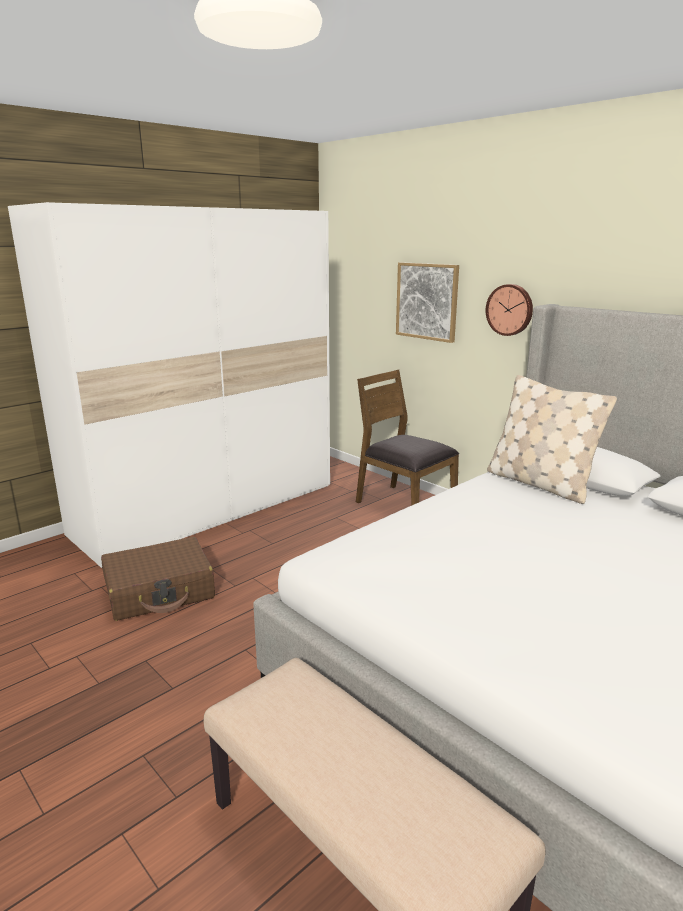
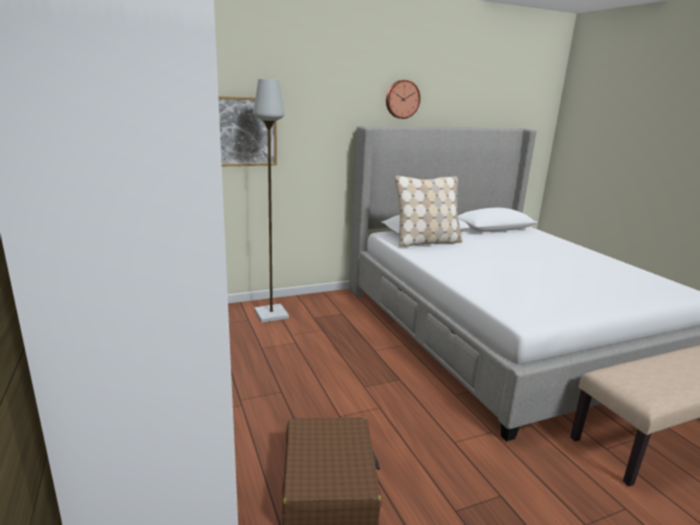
camera: 70 degrees left, 0 degrees up
brown chair [356,370,459,506] -> grey floor lamp [253,79,289,323]
wall clock [486,284,533,336] -> wall clock moved to [386,80,421,119]

